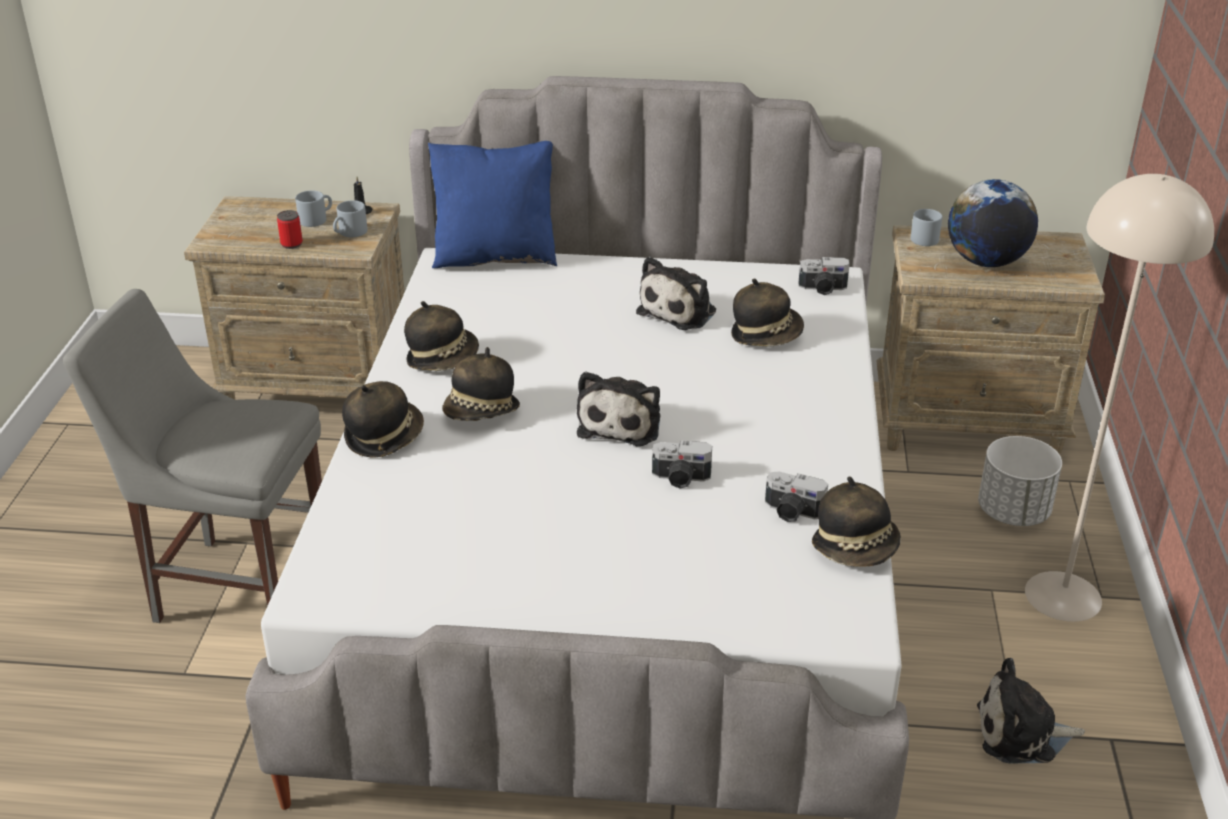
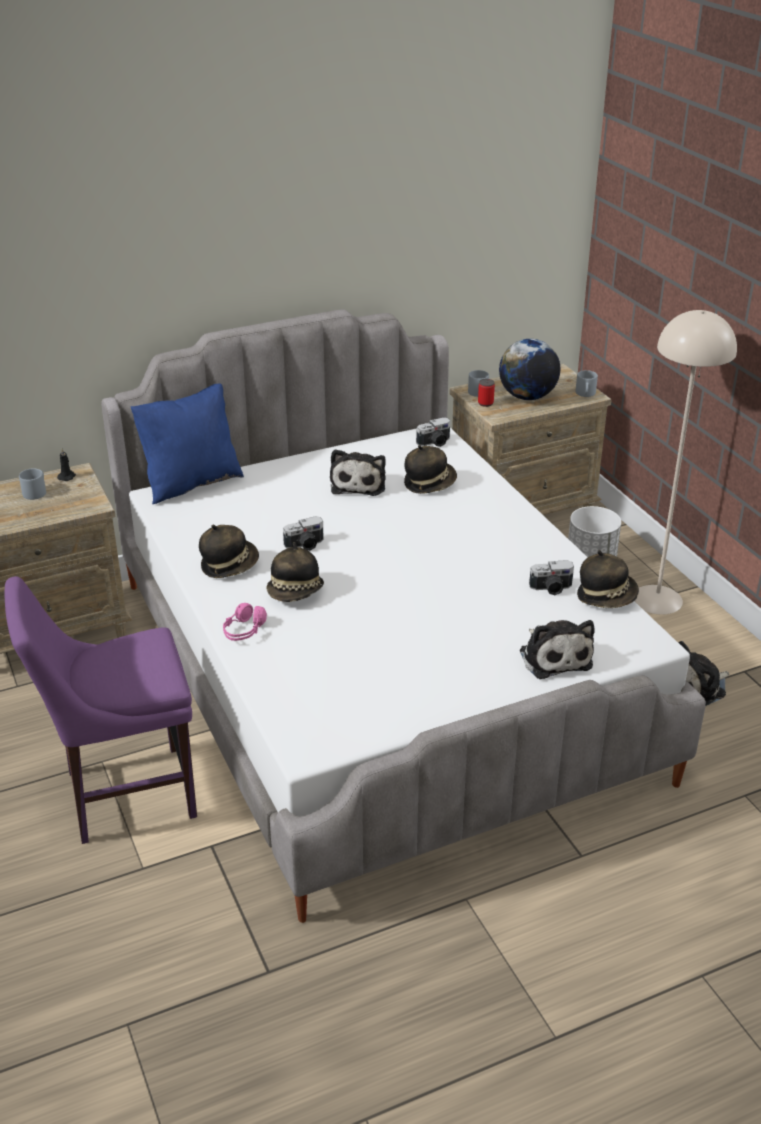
camera: 30 degrees left, 0 degrees up
grey chair [63,289,322,623] -> purple chair [4,576,197,844]
can [277,210,303,249] -> can moved to [478,379,495,407]
grey mug [333,200,367,237] -> grey mug moved to [576,370,598,397]
hat [342,381,424,458] -> pink headphones [223,603,267,641]
plush toy [577,372,660,446] -> plush toy moved to [520,620,595,679]
camera [652,440,712,489] -> camera moved to [283,516,324,551]

